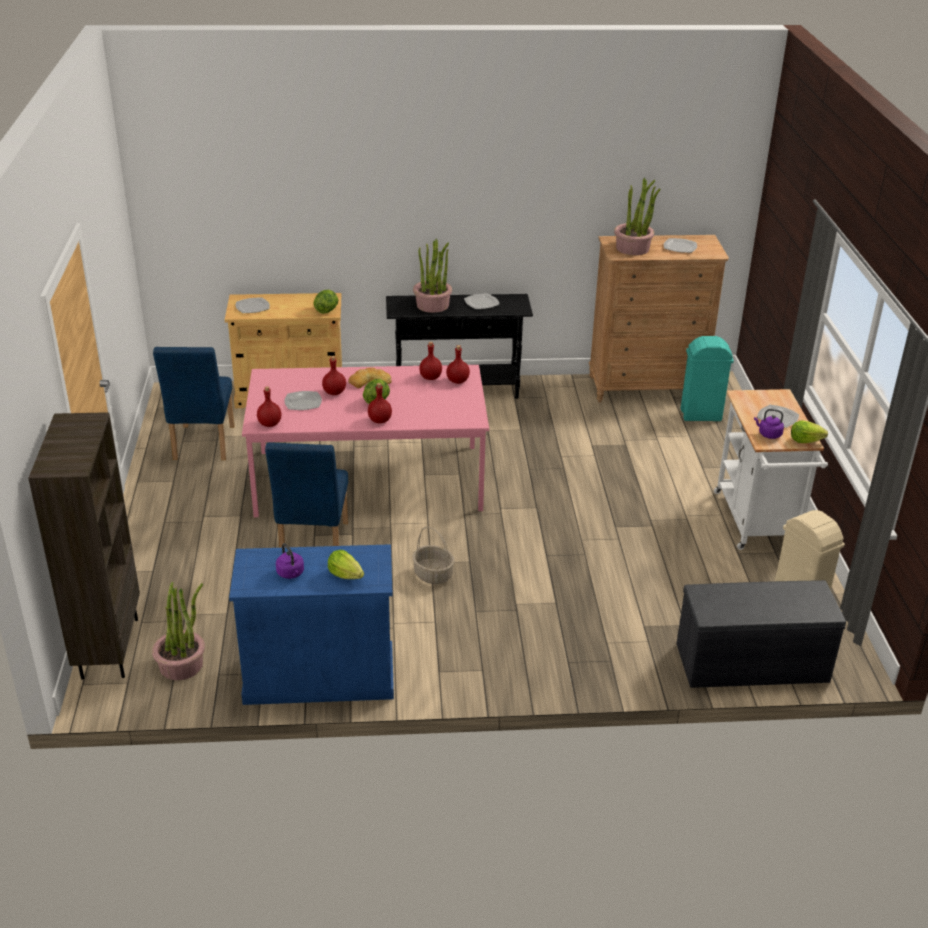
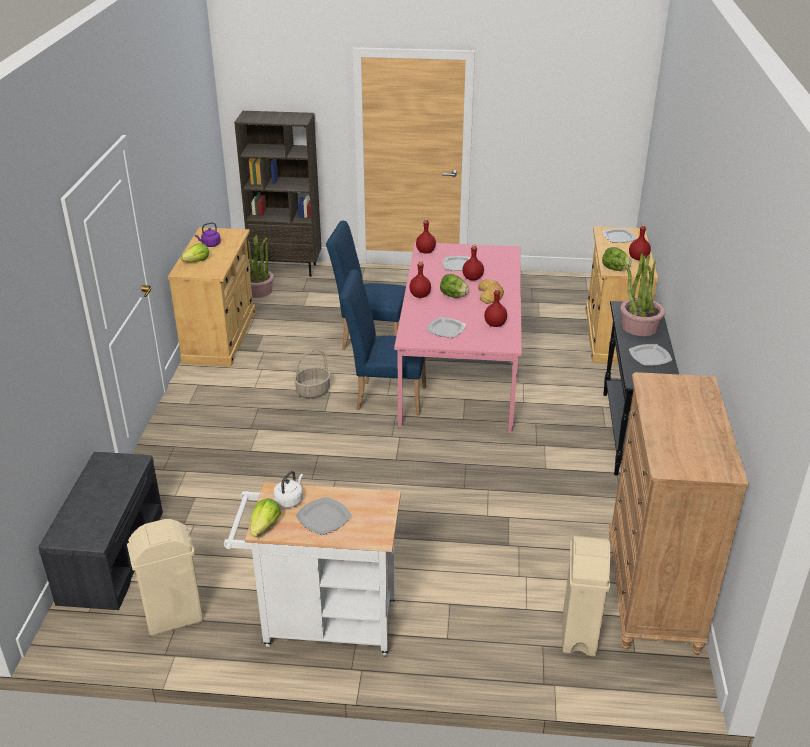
camera: 100 degrees right, 0 degrees up
blue chair [153,347,235,460] -> blue chair moved to [339,270,426,415]
blue cabinet [229,544,394,705] -> beige cabinet [168,227,256,367]
red bottle [446,345,470,384] -> red bottle moved to [629,225,651,260]
potted plant [614,177,660,255] -> none
plate [664,238,697,253] -> plate moved to [426,317,466,338]
turquoise trash can [681,336,734,421] -> beige trash can [562,536,610,657]
purple kettle [754,409,784,439] -> white kettle [273,471,303,508]

